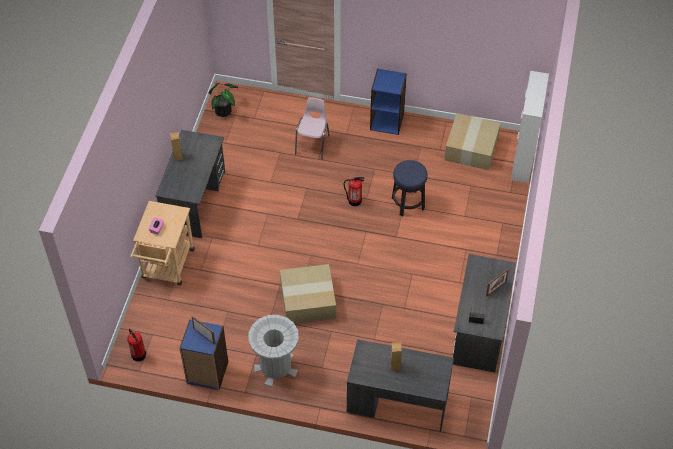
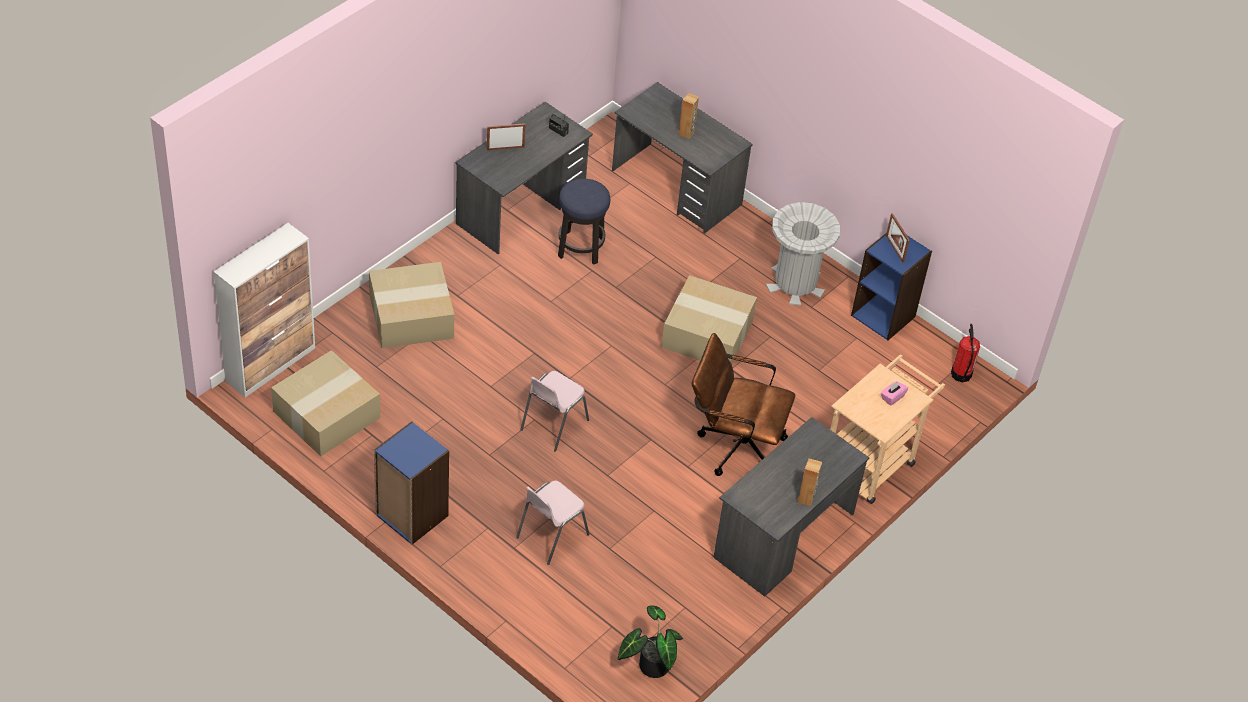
camera: 155 degrees left, 5 degrees down
fire extinguisher [344,177,364,206] -> pink chair [520,371,589,452]
stool [392,160,428,216] -> stool moved to [558,179,610,265]
none -> cardboard box [369,262,454,348]
none -> brown office chair [691,333,795,476]

